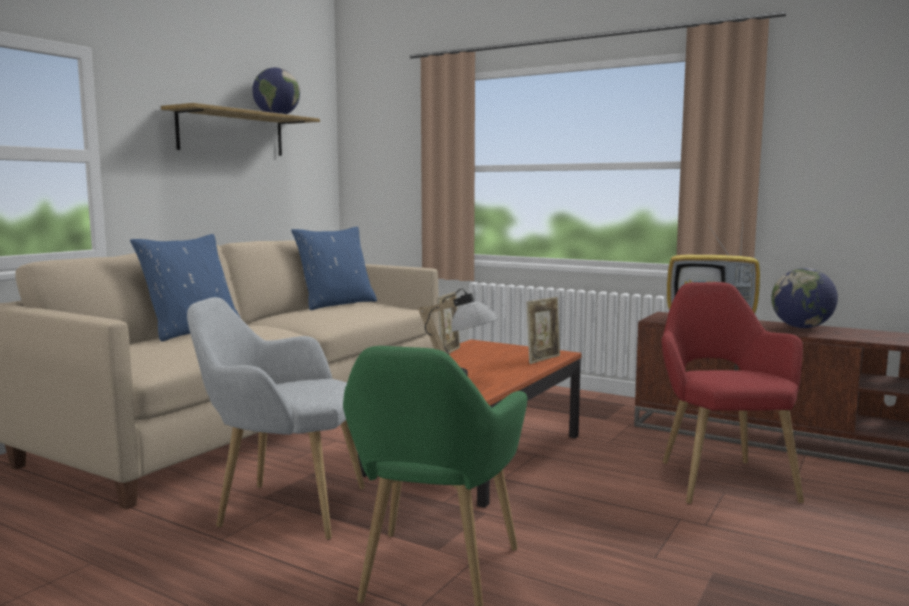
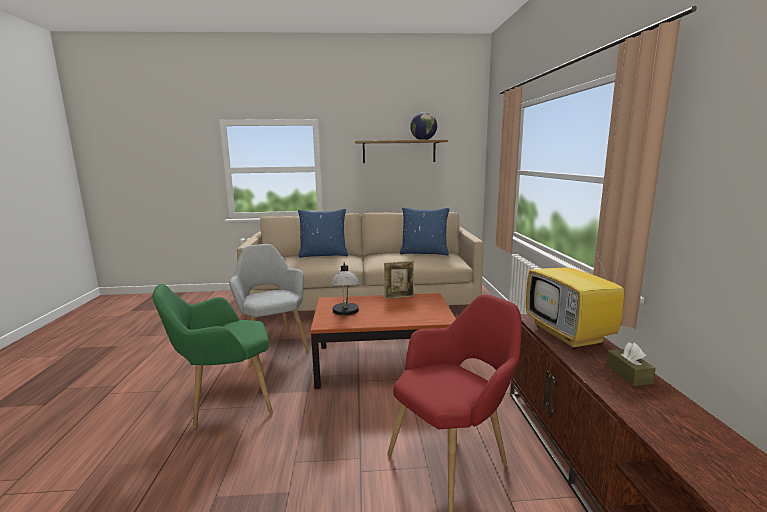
camera: 55 degrees right, 5 degrees up
picture frame [527,297,560,364] -> none
globe [771,268,838,328] -> brown tissue box [606,342,656,386]

